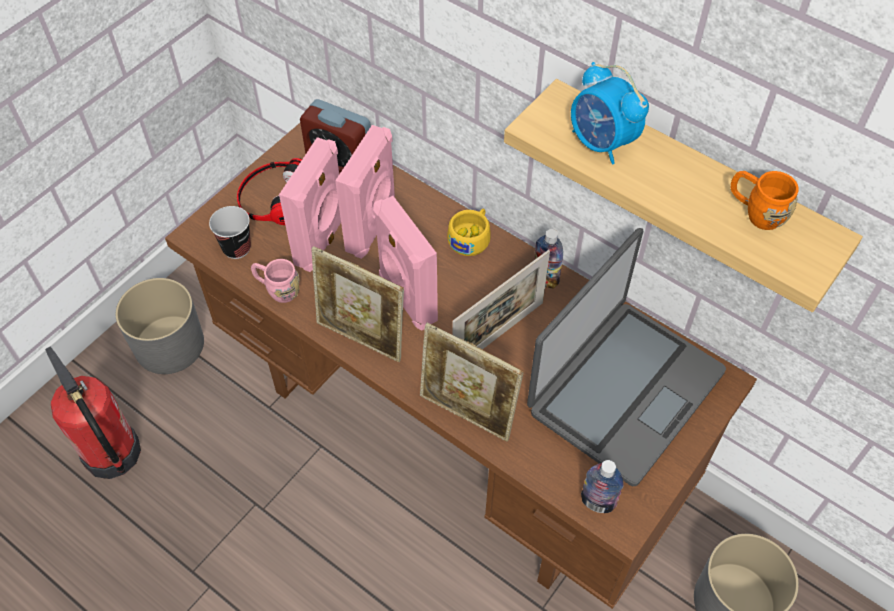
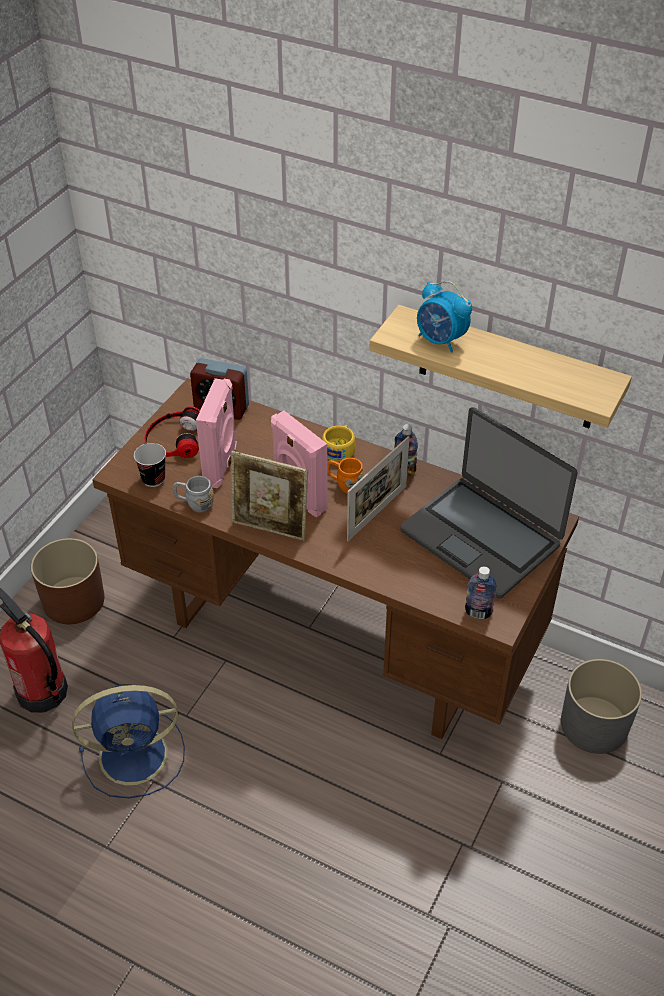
camera: 10 degrees left, 10 degrees down
grey planter [115,278,204,374] -> brown planter [31,538,105,624]
pink mug [251,259,299,303] -> grey mug [173,476,214,512]
pink speaker [335,125,396,259] -> none
picture frame [420,322,524,442] -> none
laptop [527,228,726,486] -> laptop turned 105 degrees clockwise [401,407,578,598]
orange mug [731,171,799,230] -> orange mug moved to [327,458,364,494]
none -> blue fan [72,684,185,798]

